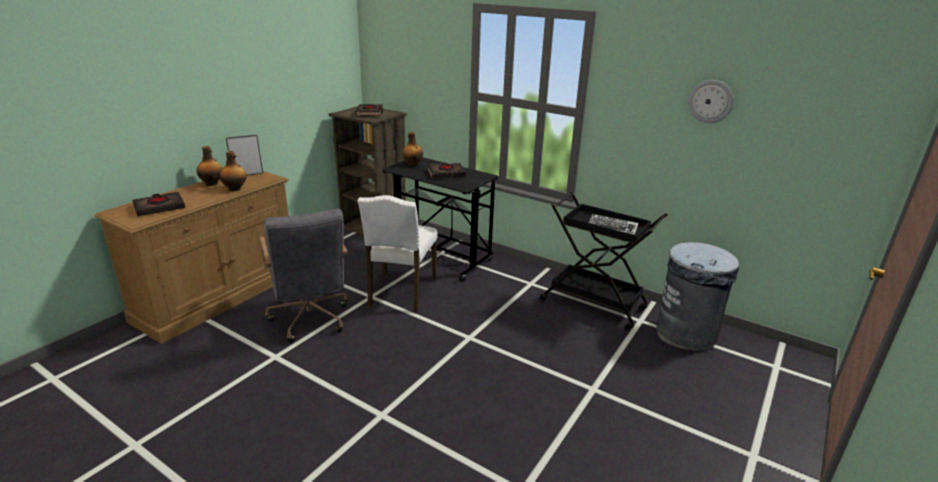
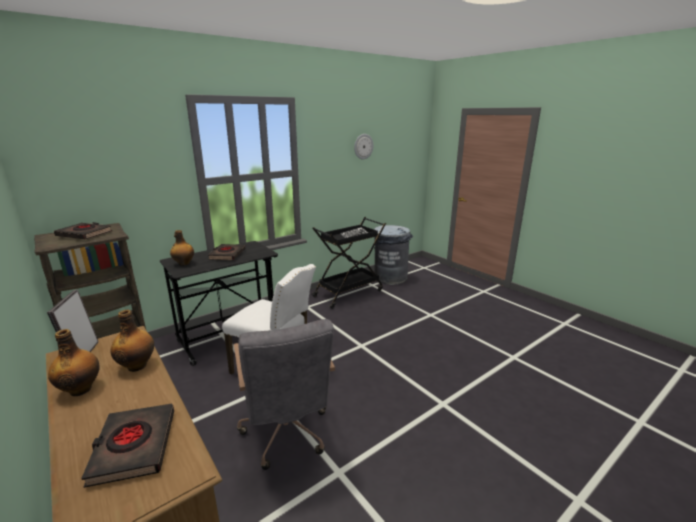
camera: 70 degrees left, 5 degrees down
grey office chair [260,209,348,343] -> grey office chair turned 75 degrees clockwise [234,319,335,470]

